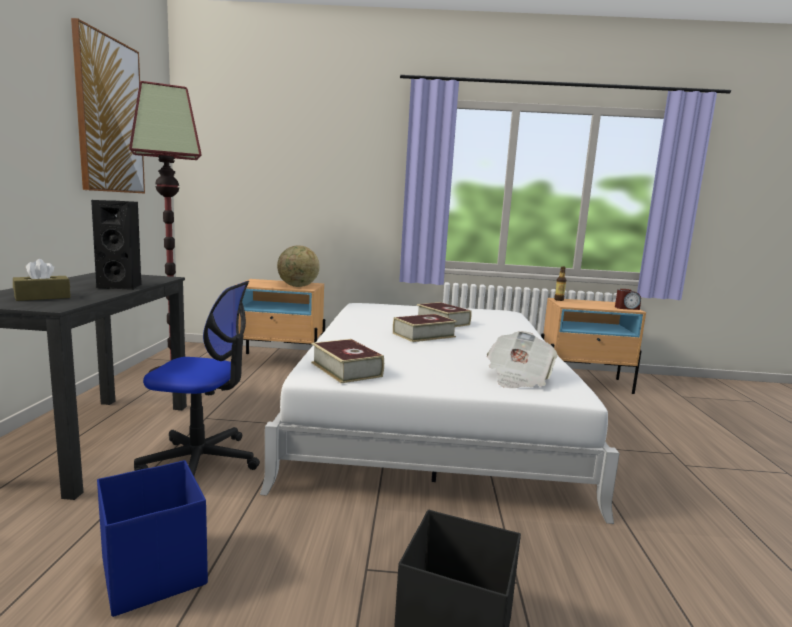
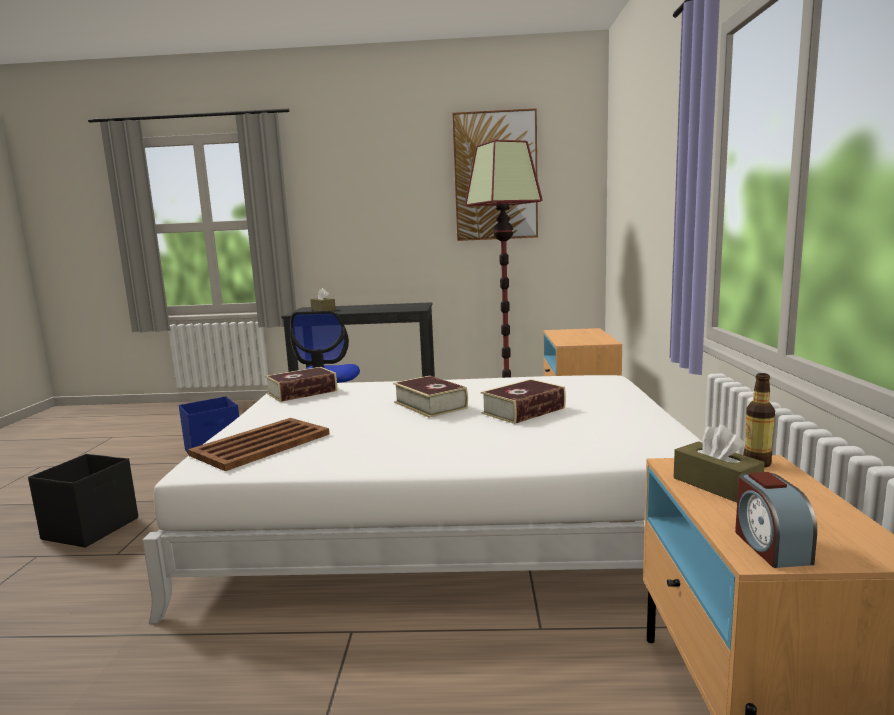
camera: 90 degrees right, 0 degrees up
black speaker [91,200,141,290] -> none
globe [277,245,320,287] -> none
newspaper [487,331,558,388] -> brown tray [188,418,329,471]
none -> brown tissue box [674,425,765,503]

